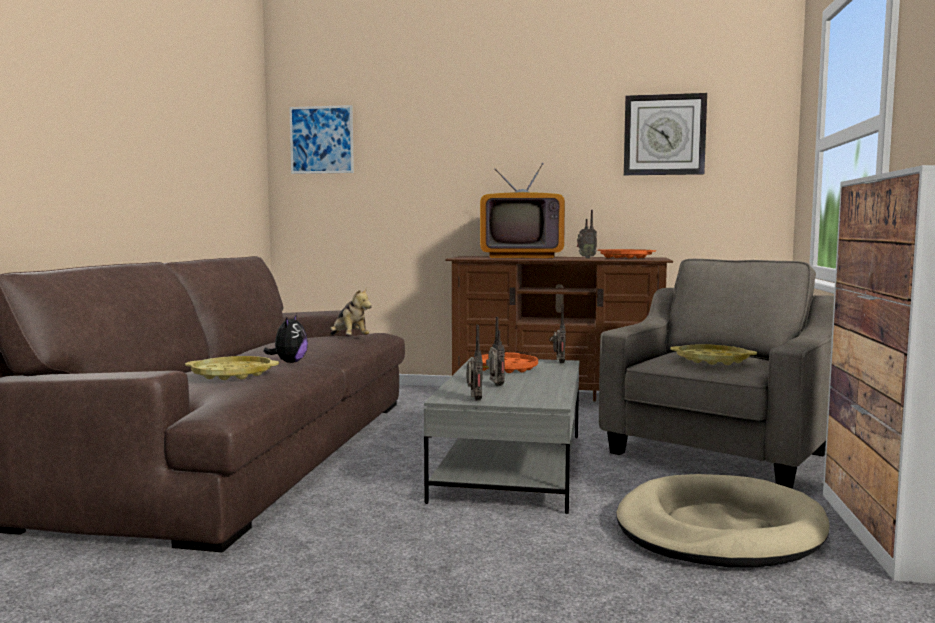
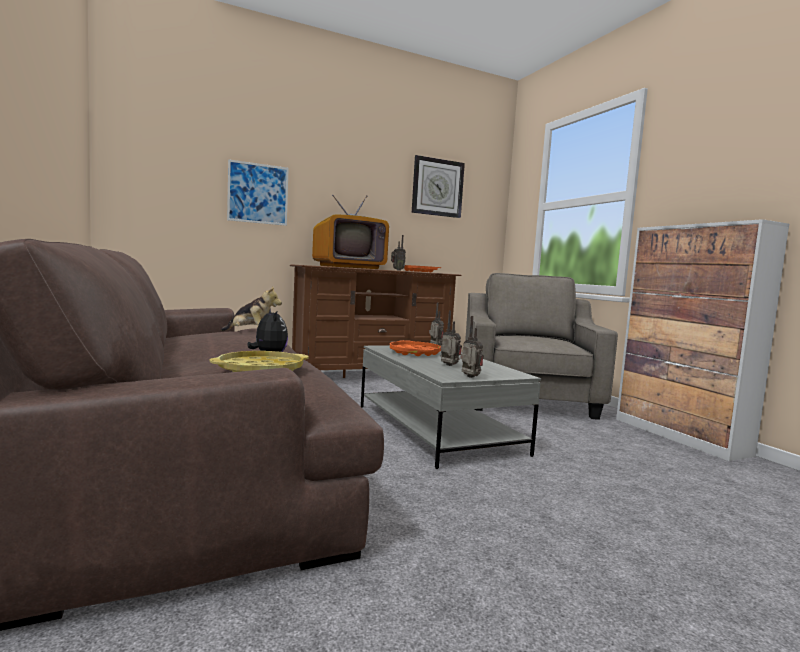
camera: 35 degrees left, 0 degrees up
picture [289,105,354,174] -> picture moved to [227,159,289,226]
beige dog bed [616,474,830,568] -> none
yellow tray [670,344,757,365] -> none

